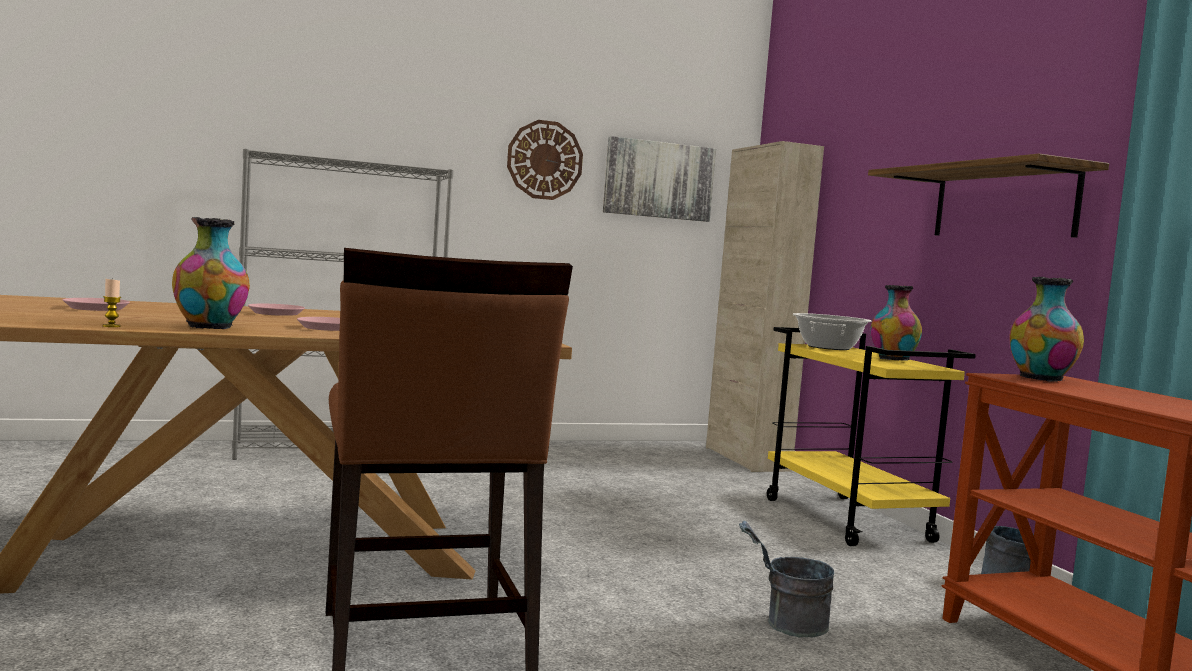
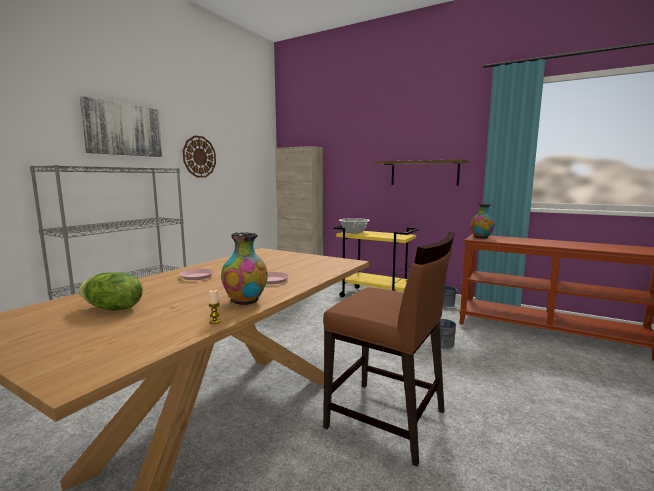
camera: 40 degrees left, 5 degrees up
pink plate [62,298,130,311] -> lettuce [79,272,143,311]
picture [603,136,716,222] -> picture moved to [80,96,162,157]
vase [871,285,922,361] -> none

